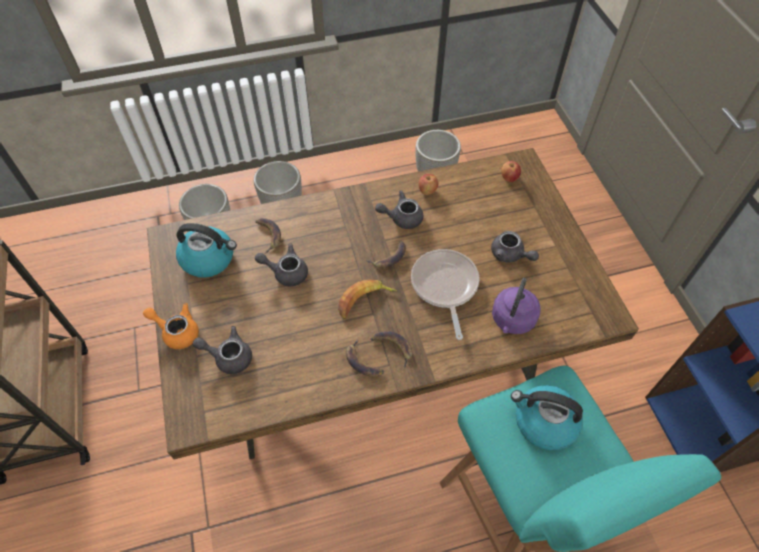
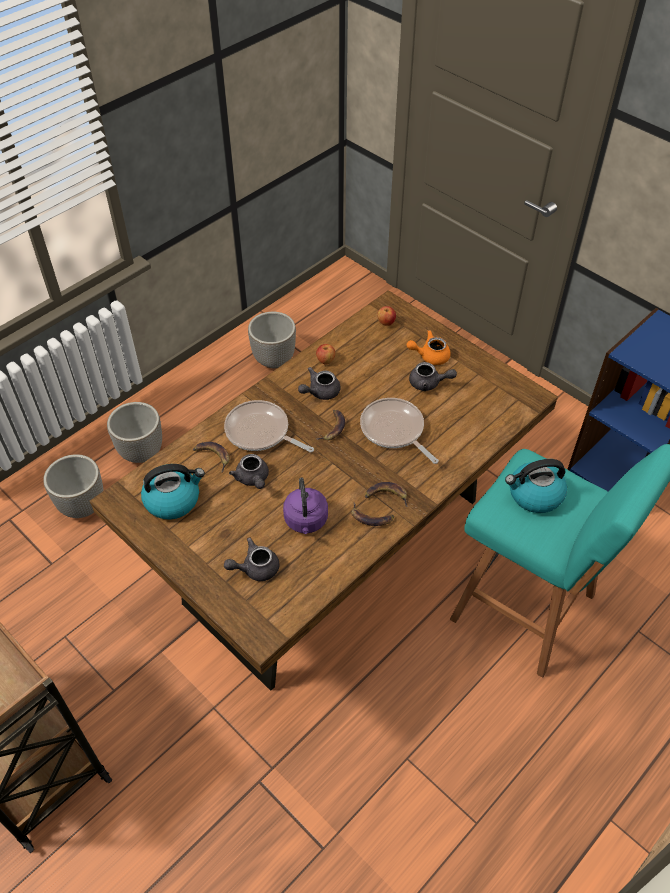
camera: 30 degrees left, 5 degrees down
orange teapot [143,303,199,349] -> orange teapot moved to [406,330,451,365]
grey teapot [255,244,308,287] -> grey teapot turned 90 degrees counterclockwise [229,454,269,489]
banana [338,280,397,319] -> none
purple kettle [492,278,541,334] -> purple kettle moved to [283,477,328,534]
none -> frying pan [224,400,314,452]

